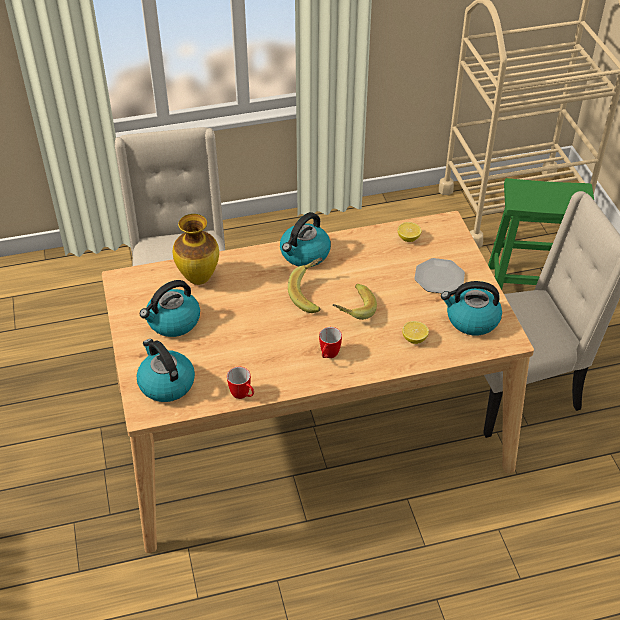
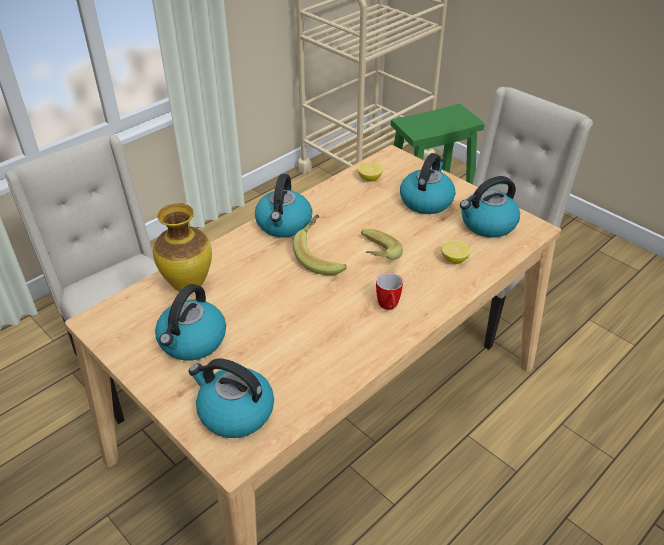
camera: 30 degrees left, 5 degrees down
mug [227,367,254,399] -> none
plate [414,258,465,294] -> kettle [400,153,455,214]

